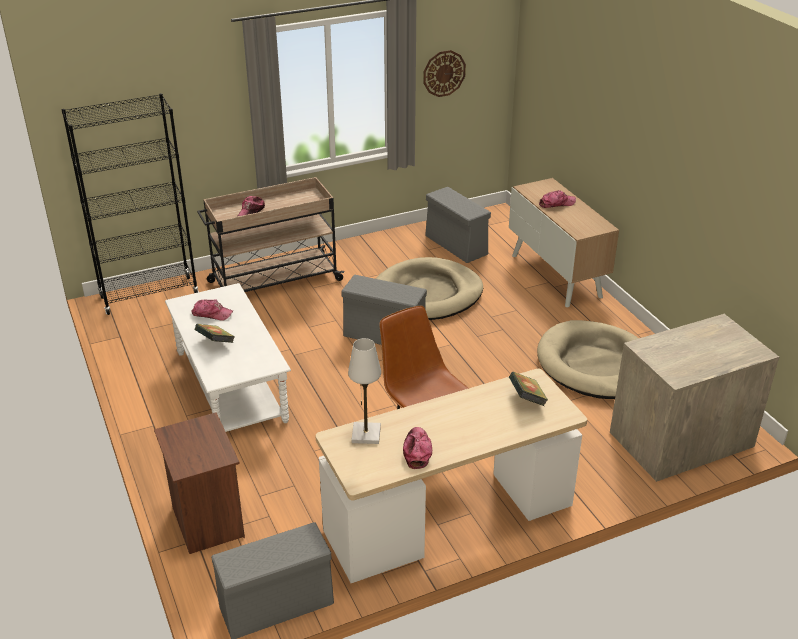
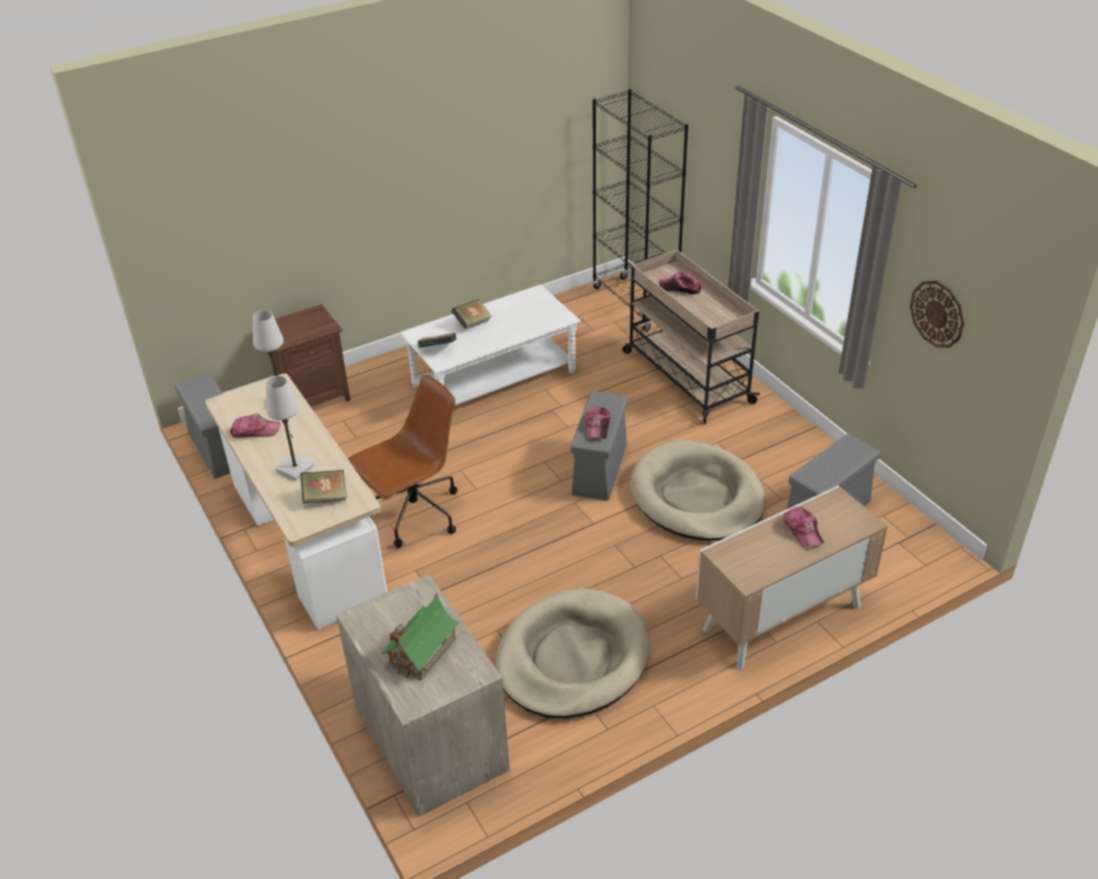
camera: 85 degrees right, 5 degrees up
cap [191,299,233,321] -> cap moved to [585,407,610,439]
none -> white table lamp [266,376,314,481]
none -> toy house [381,593,460,681]
none -> book [418,333,456,348]

